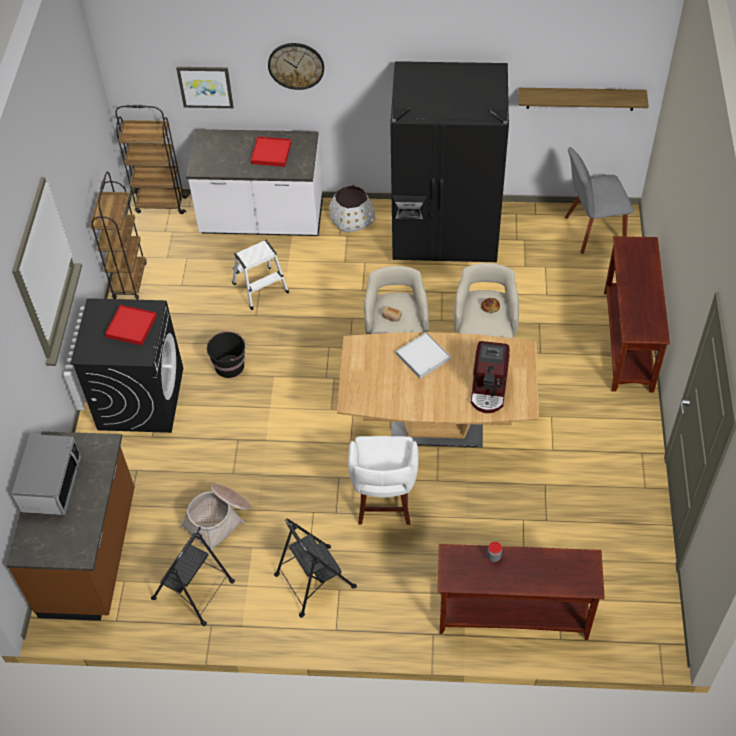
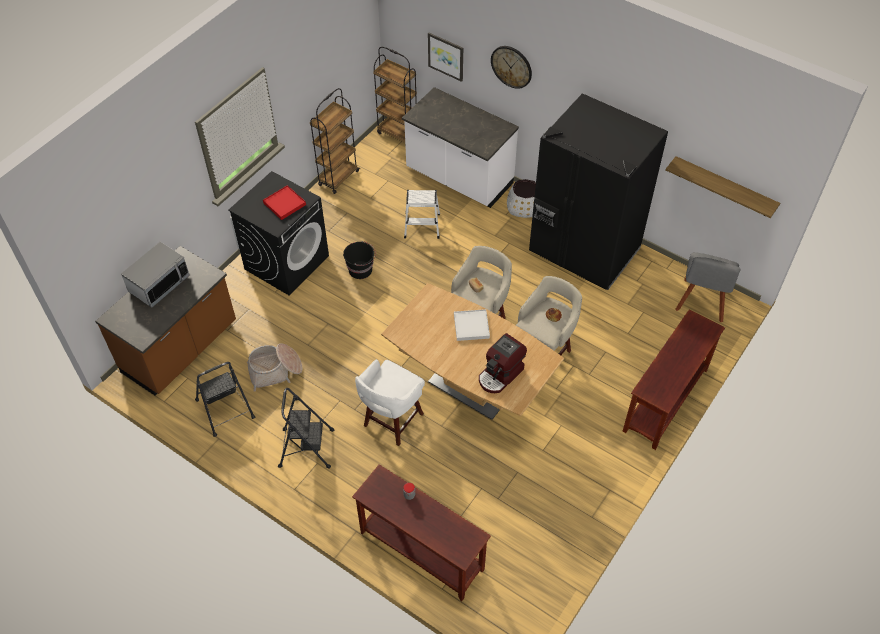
camera: 30 degrees right, 0 degrees up
red tray [251,136,291,167] -> none
grey chair [565,147,634,254] -> grey chair turned 90 degrees counterclockwise [675,252,740,322]

